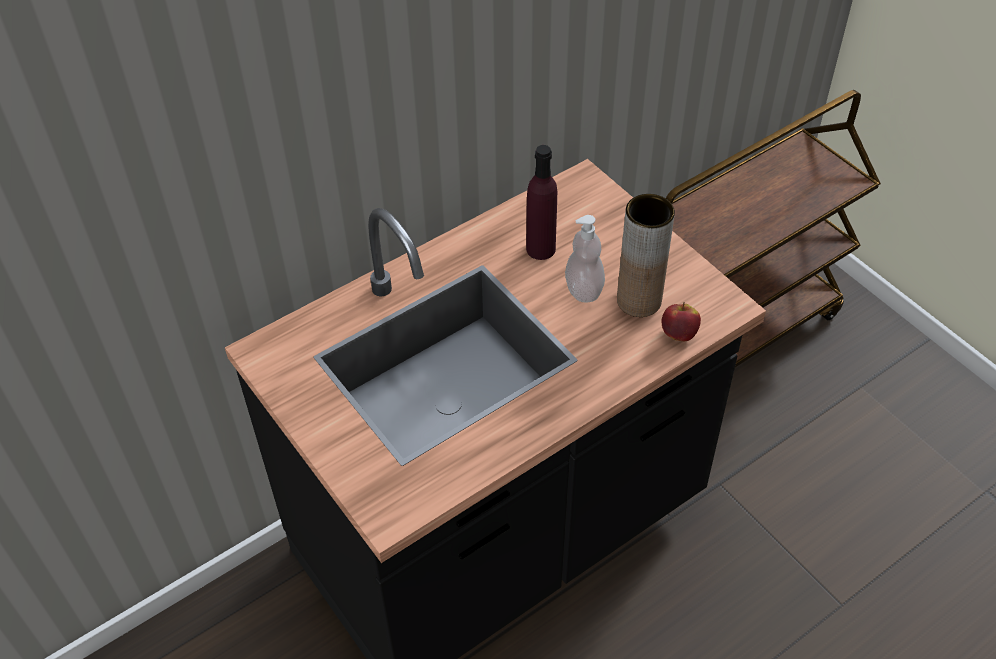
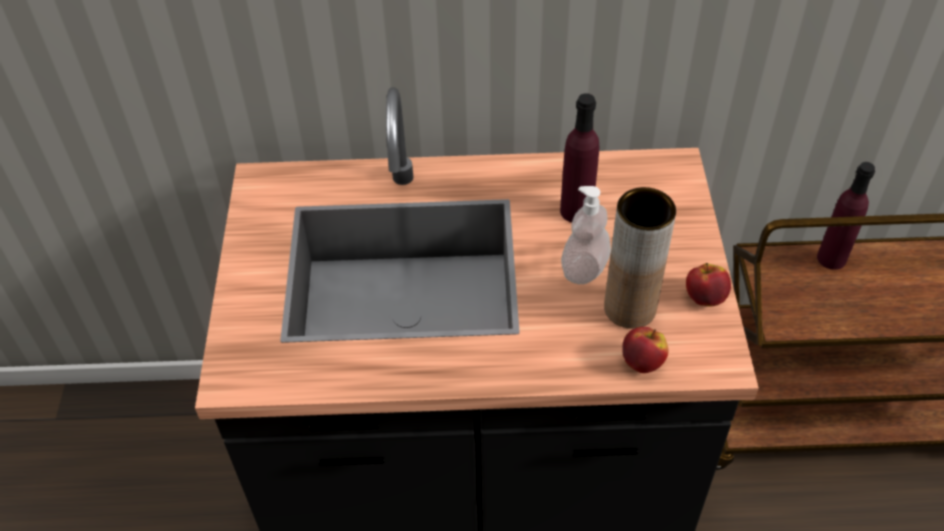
camera: 35 degrees right, 0 degrees up
none -> apple [686,263,731,307]
none -> purple bottle [817,162,875,270]

